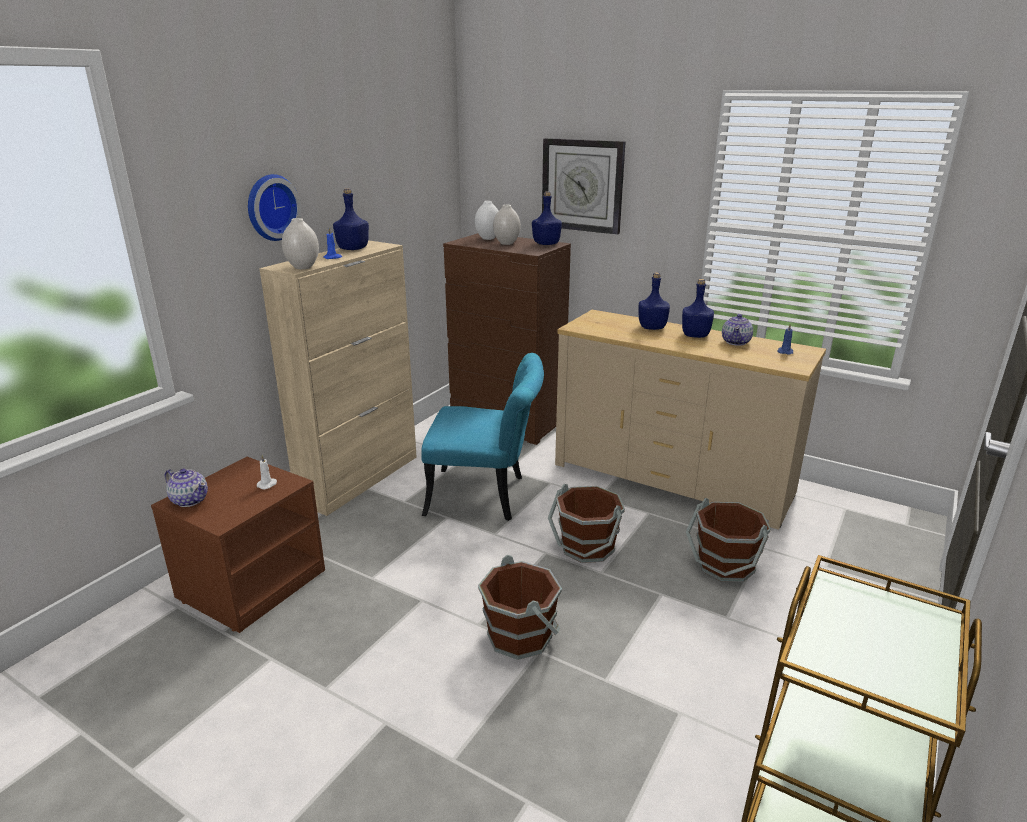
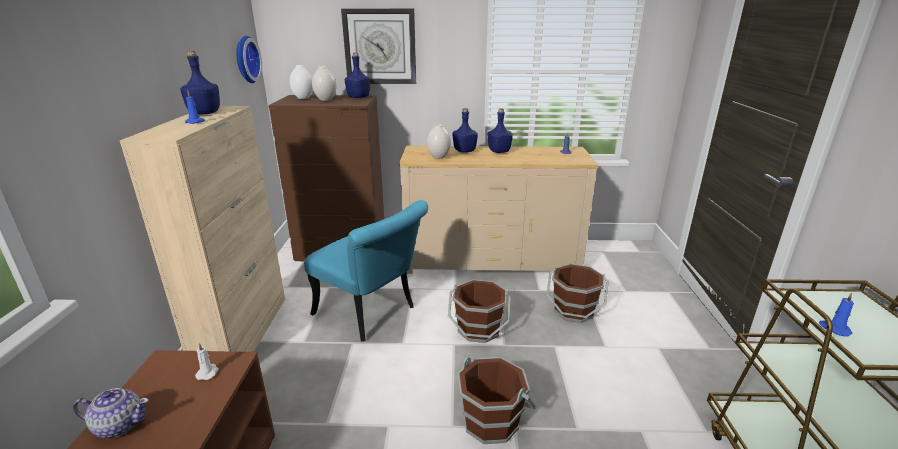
camera: 30 degrees left, 0 degrees up
wall clock [248,174,301,241] -> wall clock moved to [236,36,262,83]
white vase [282,218,319,269] -> white vase moved to [427,124,451,159]
turquoise chair [421,353,544,521] -> turquoise chair turned 60 degrees clockwise [304,200,428,341]
teapot [722,314,753,346] -> none
none -> blue candle [819,292,854,336]

